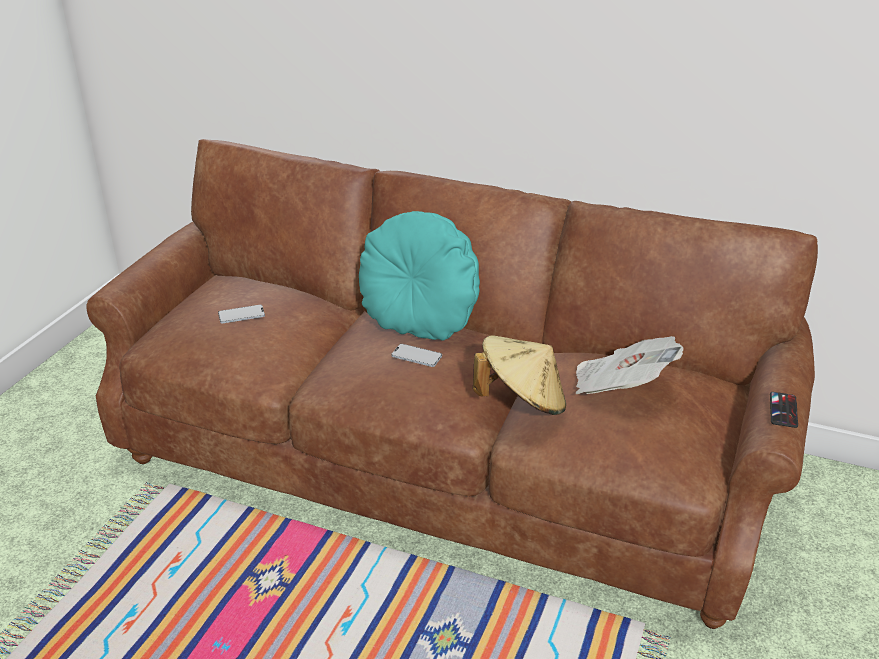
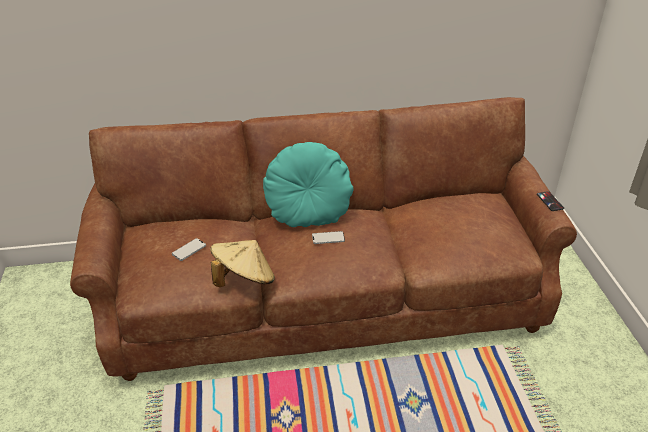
camera: 30 degrees left, 5 degrees up
beige hat [473,335,566,415] -> beige hat moved to [210,240,275,287]
newspaper [575,336,683,394] -> none

